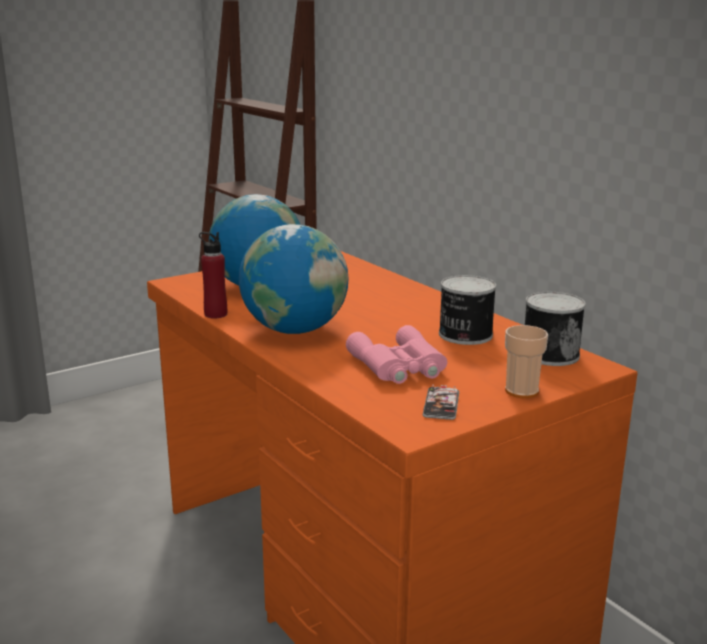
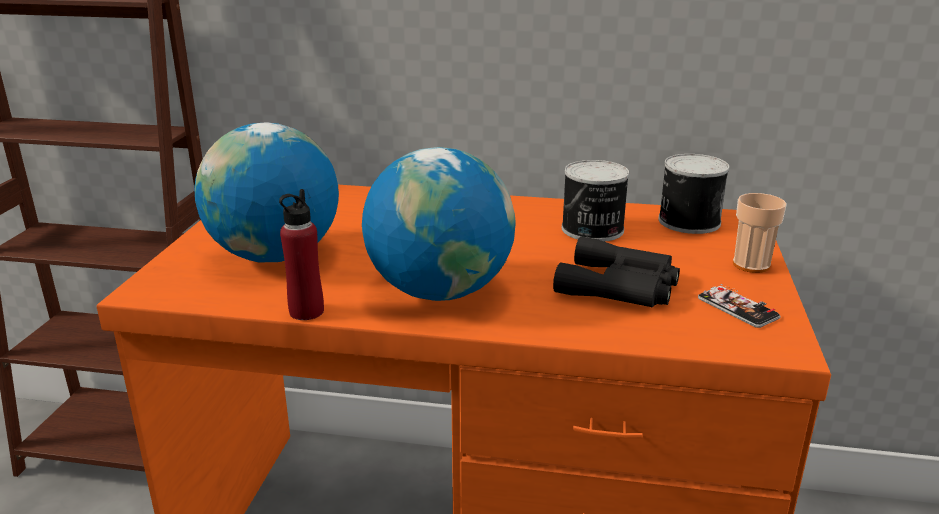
camera: 45 degrees left, 5 degrees up
pink binoculars [346,325,447,384] -> black binoculars [553,236,680,307]

